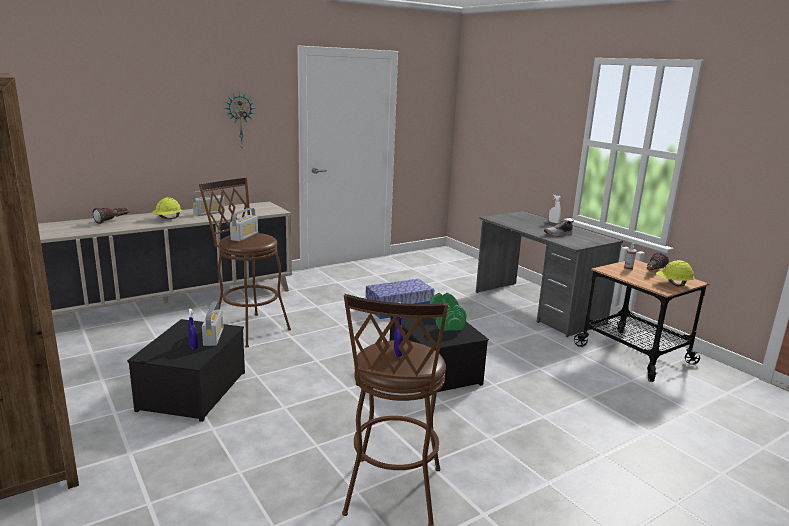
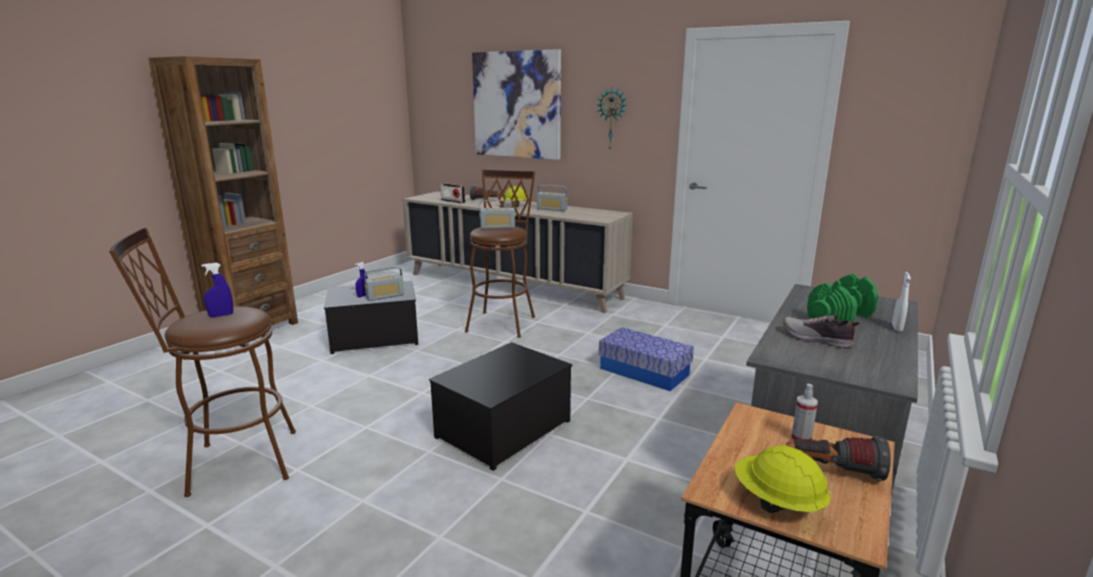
camera: 65 degrees right, 0 degrees up
green dumbbell [430,293,466,331] -> green dumbbell moved to [807,274,878,322]
none -> radio [440,183,465,203]
none -> picture [472,49,561,160]

